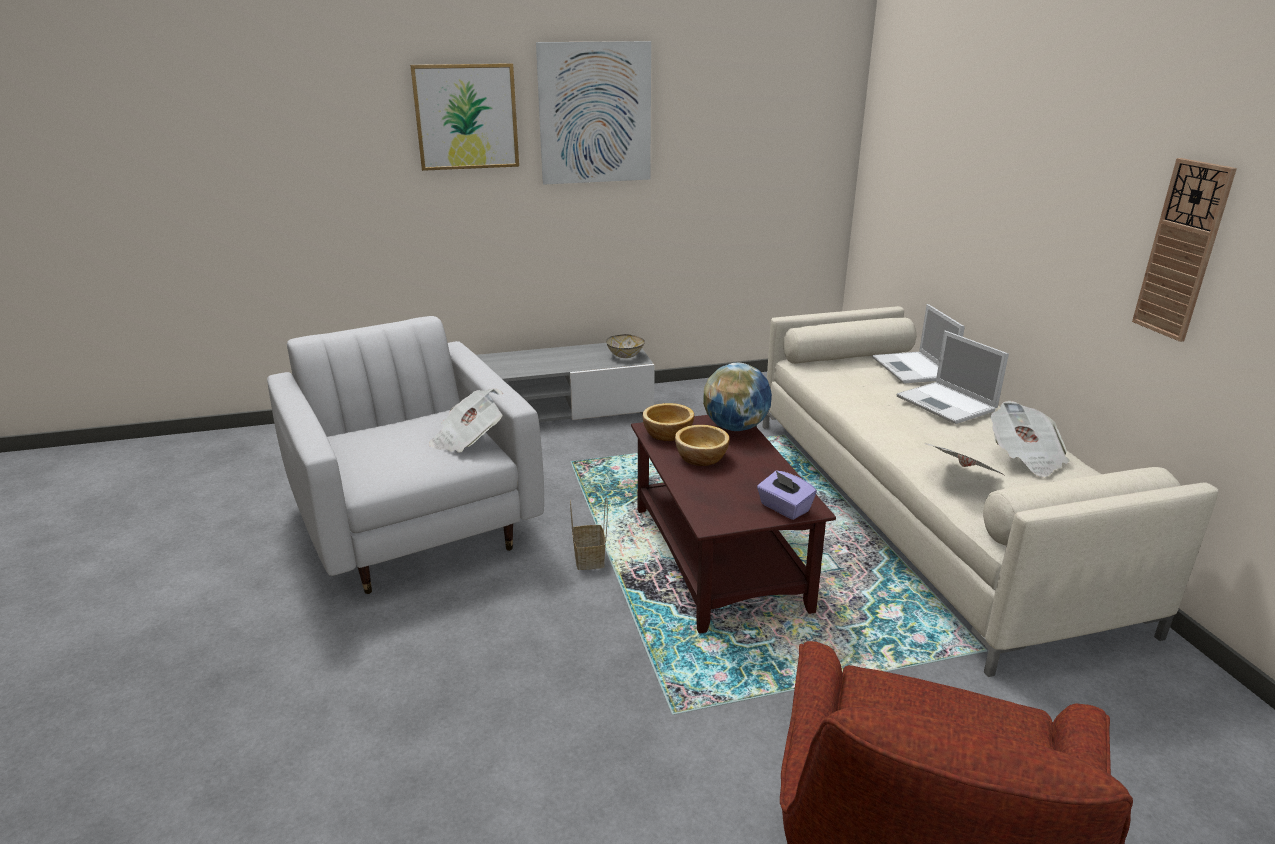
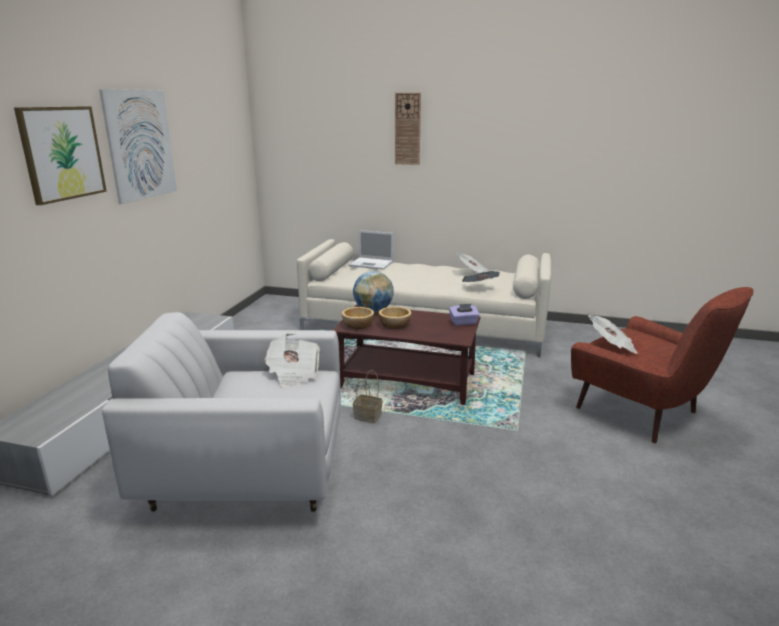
camera: 60 degrees left, 5 degrees down
bowl [606,334,645,358] -> none
laptop [897,331,1009,424] -> none
wall clock [1132,158,1237,342] -> wall clock moved to [395,93,421,165]
none -> newspaper [588,315,638,354]

